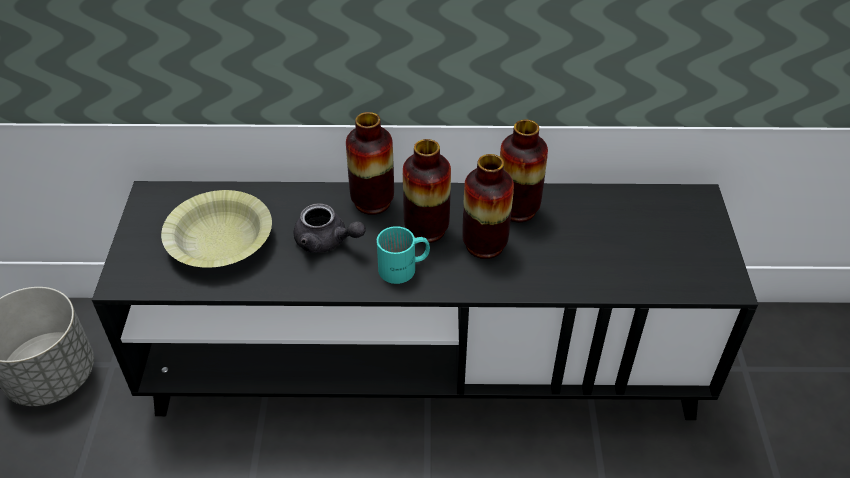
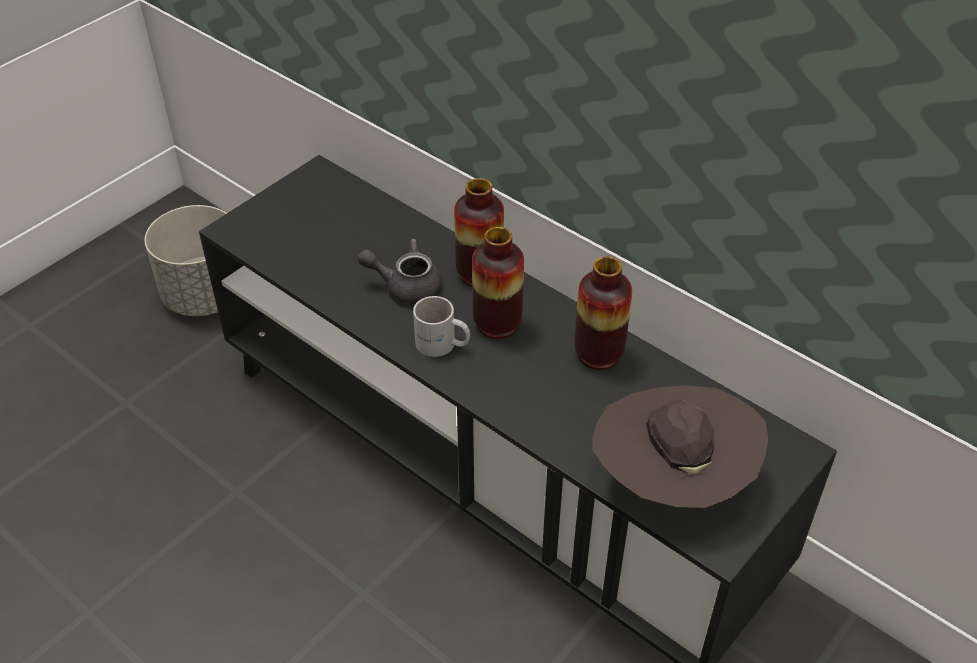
camera: 40 degrees right, 0 degrees up
yellow bowl [161,190,272,268] -> none
grey teapot [294,203,366,253] -> grey teapot turned 120 degrees clockwise [358,239,442,304]
turquoise mug [377,226,430,284] -> white mug [413,296,470,357]
vase [462,154,514,259] -> none
none -> brown hat [593,385,768,508]

